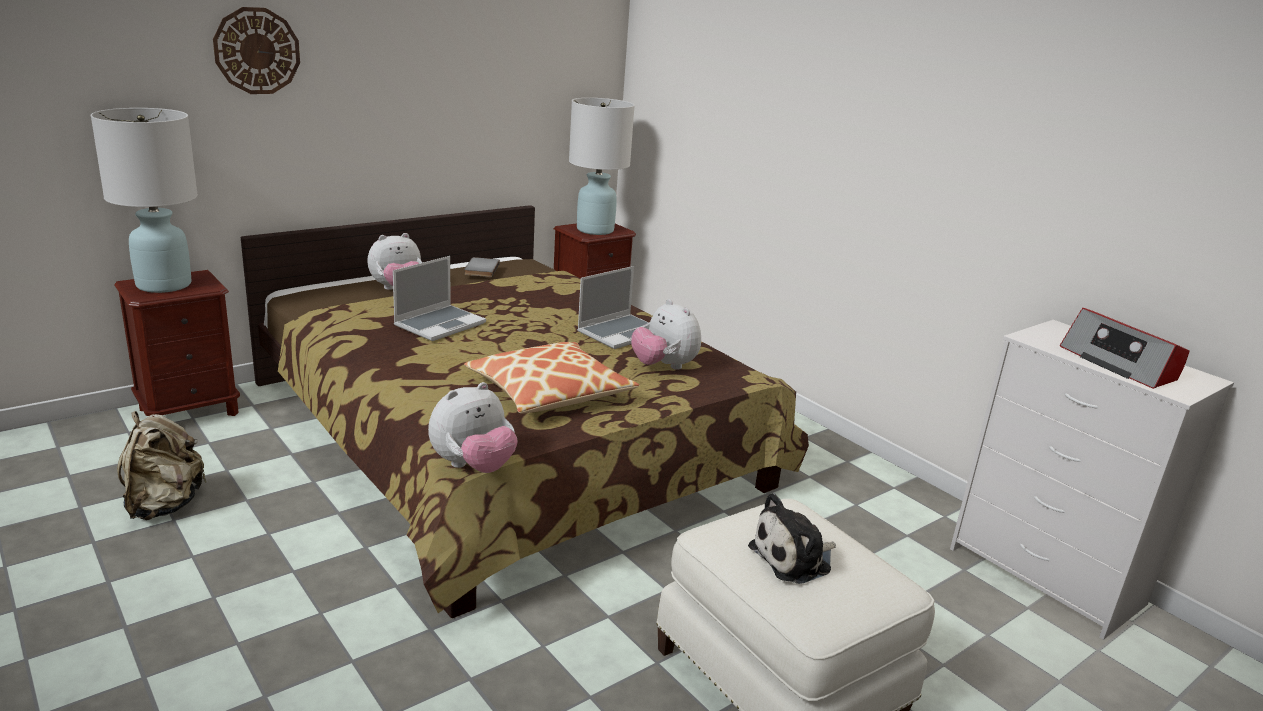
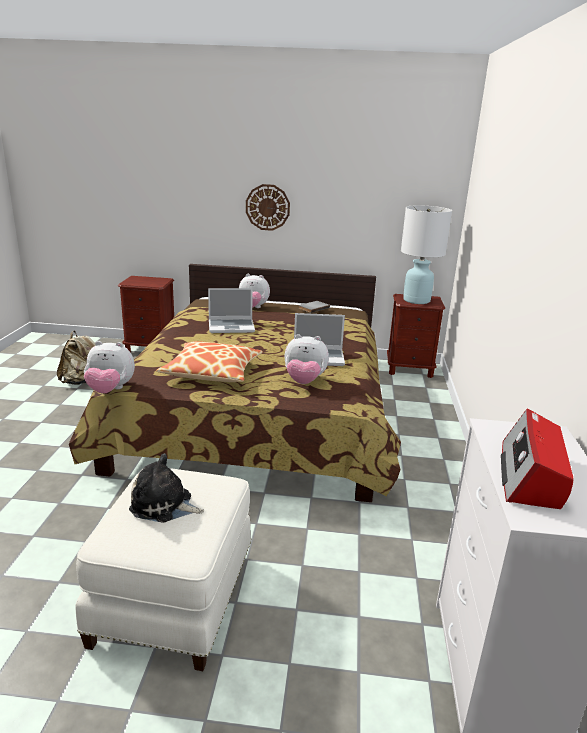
camera: 45 degrees right, 0 degrees up
white table lamp [91,108,198,293] -> none
wall clock [213,7,300,94] -> wall clock moved to [246,184,290,231]
plush toy [631,299,701,370] -> plush toy turned 90 degrees counterclockwise [285,334,329,384]

